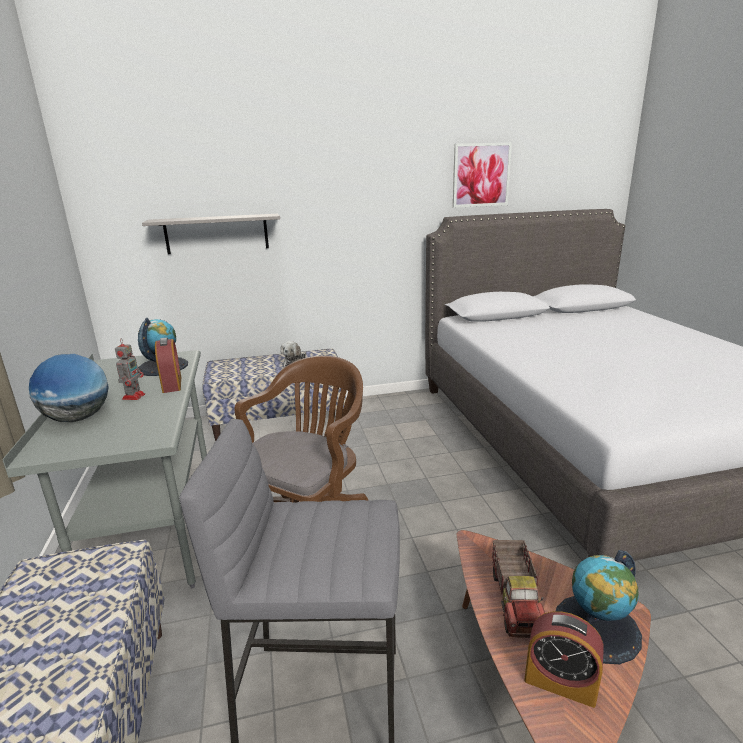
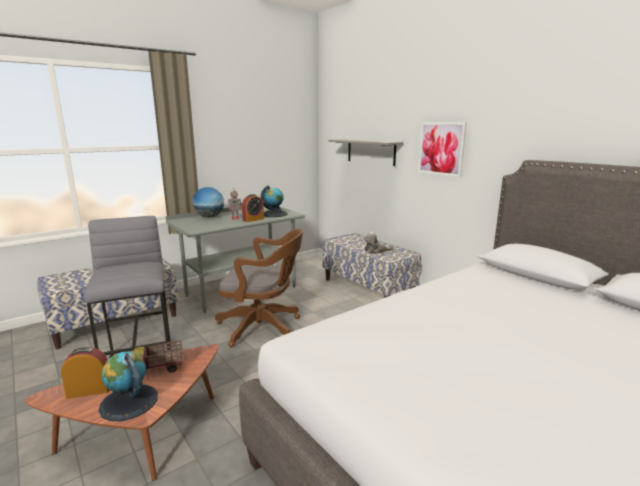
camera: 65 degrees right, 5 degrees down
picture [453,143,512,208] -> picture moved to [418,123,467,177]
alarm clock [524,611,604,708] -> alarm clock turned 75 degrees clockwise [61,347,109,399]

